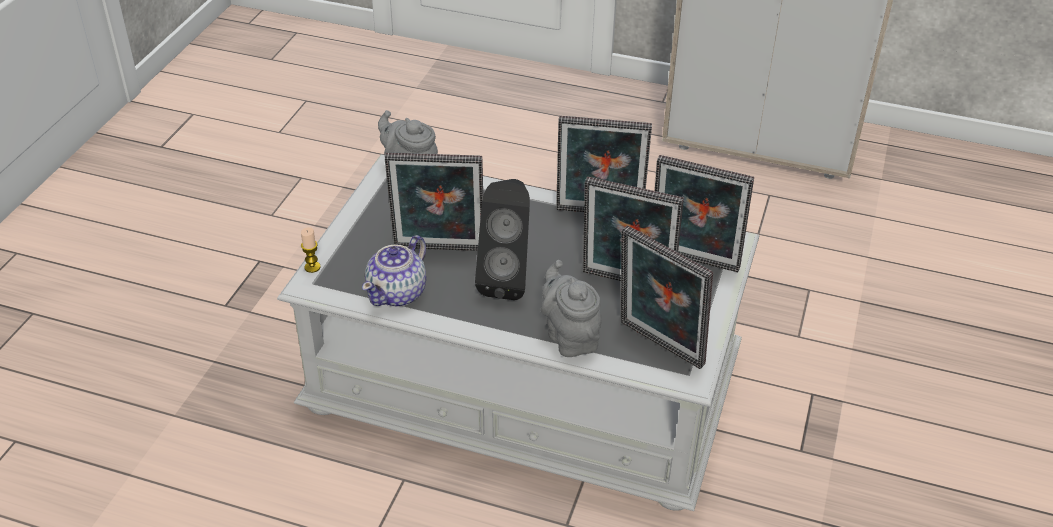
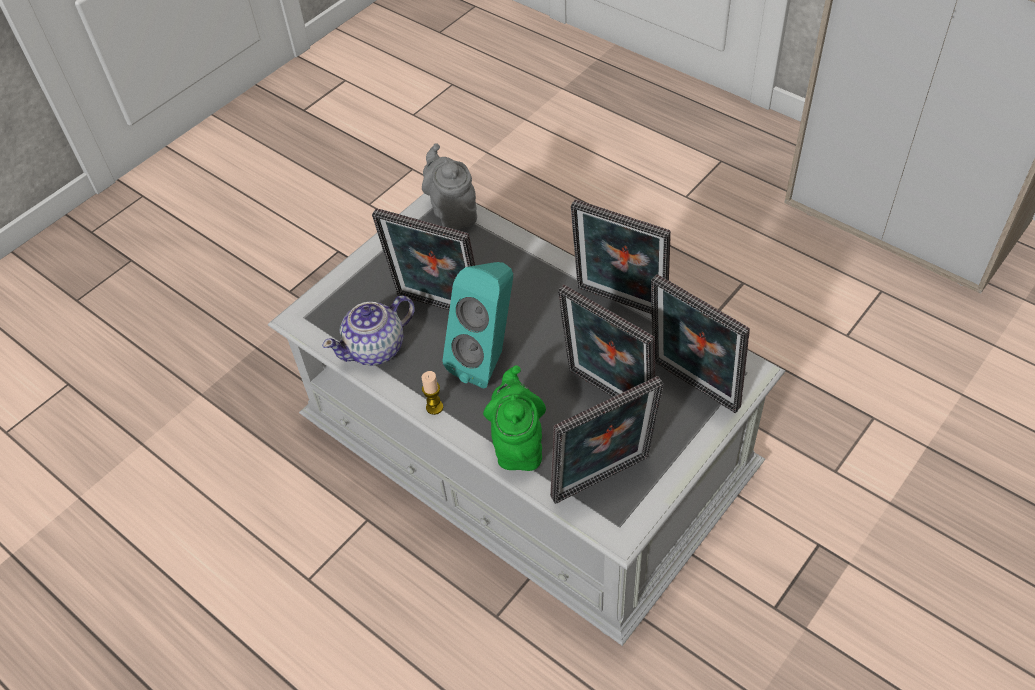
camera: 25 degrees right, 10 degrees up
candle [301,227,320,273] -> candle moved to [421,371,443,415]
black speaker [475,179,530,300] -> turquoise speaker [443,262,513,388]
grey teapot [541,260,602,357] -> green teapot [483,365,546,471]
picture frame [621,226,713,369] -> picture frame turned 90 degrees counterclockwise [550,376,664,504]

